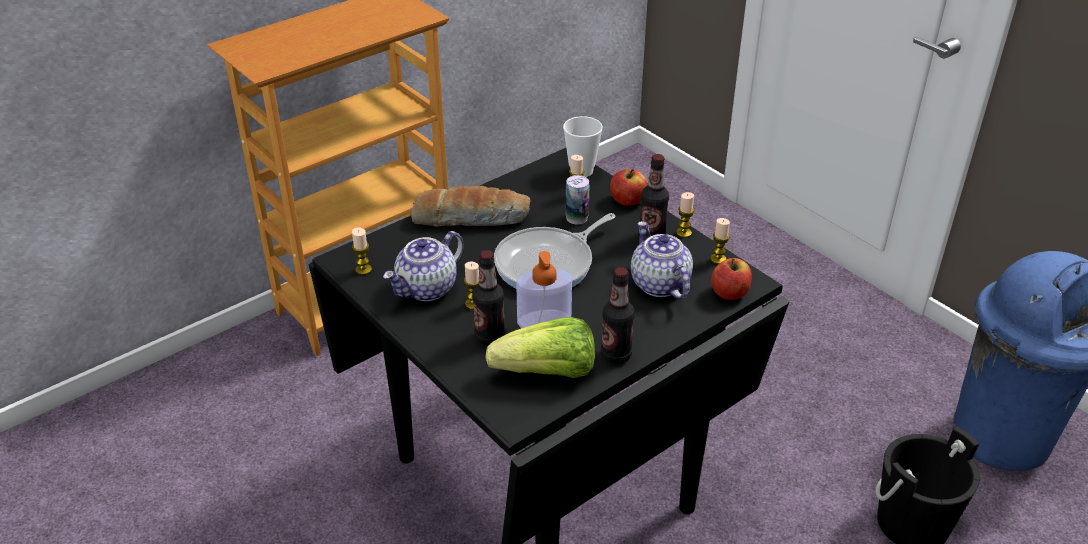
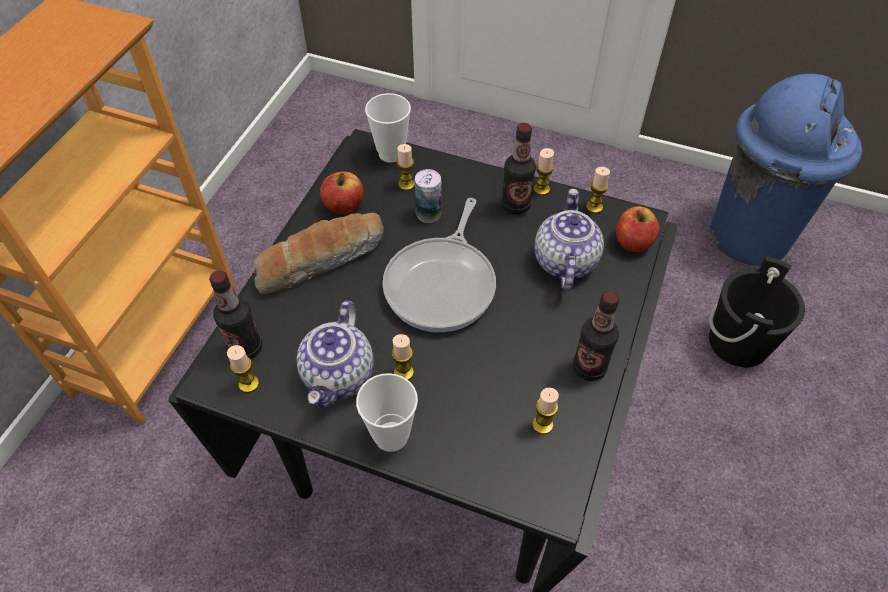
camera: 30 degrees left, 15 degrees up
bottle [472,250,505,346] -> bottle moved to [209,270,262,359]
lettuce [486,317,595,378] -> candle [532,388,559,434]
soap dispenser [516,251,572,328] -> none
apple [610,169,648,206] -> apple moved to [320,171,364,214]
teapot [631,221,693,299] -> teapot turned 60 degrees clockwise [534,189,604,290]
none -> cup [356,373,418,452]

